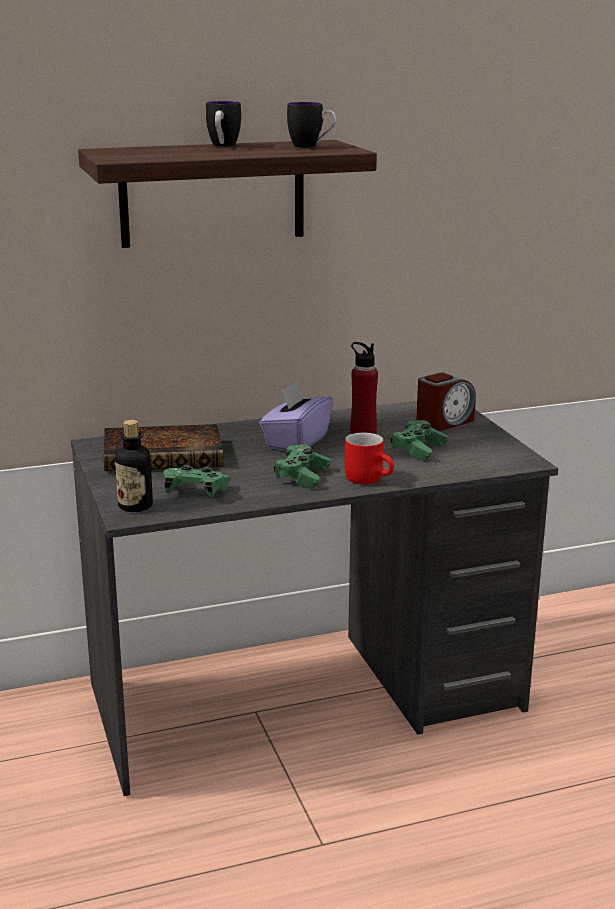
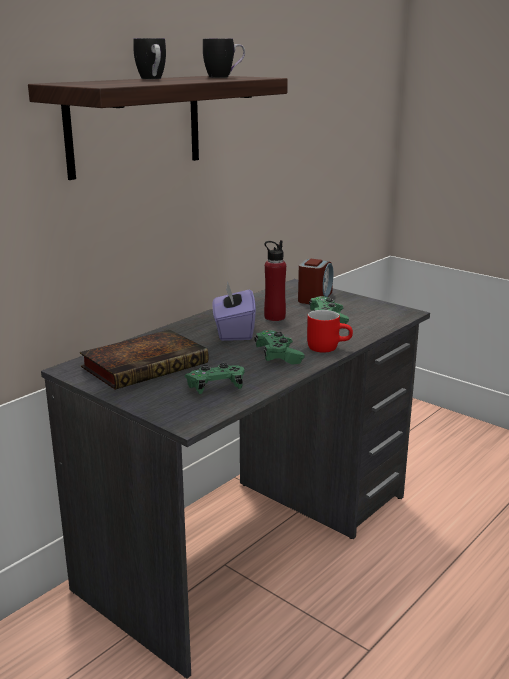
camera: 30 degrees left, 0 degrees up
bottle [115,420,153,512] -> none

